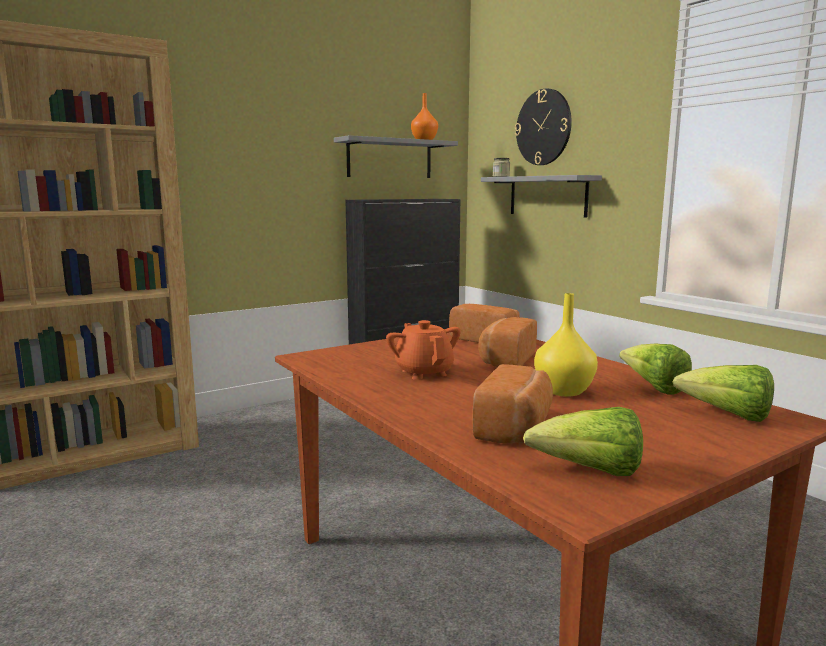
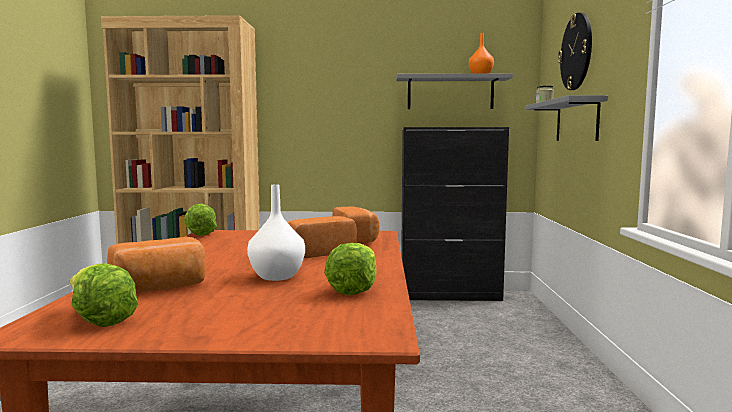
camera: 35 degrees right, 5 degrees down
orange teapot [386,320,461,380] -> none
yellow vase [534,293,598,397] -> white vase [247,185,305,281]
lettuce [672,365,774,422] -> lettuce moved to [184,203,217,236]

